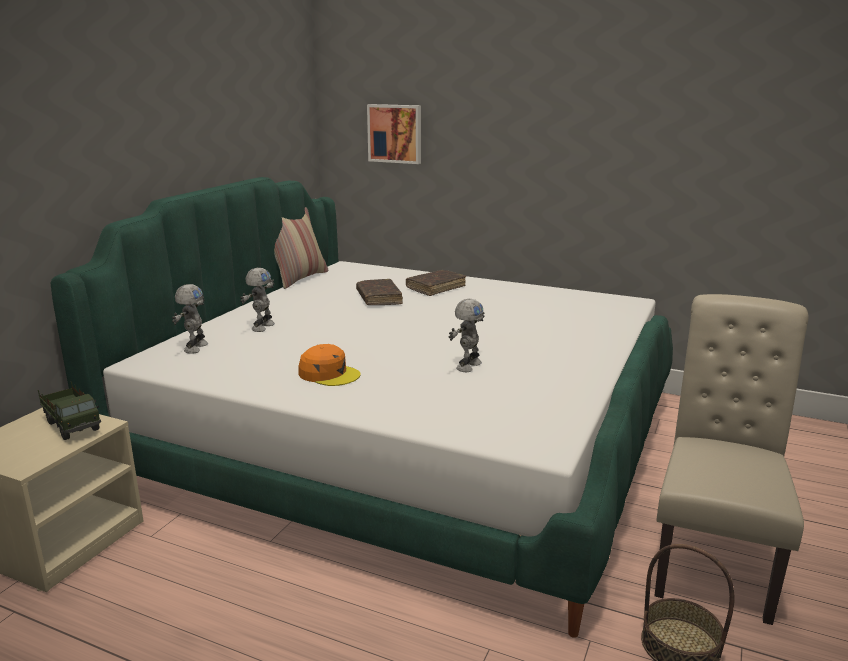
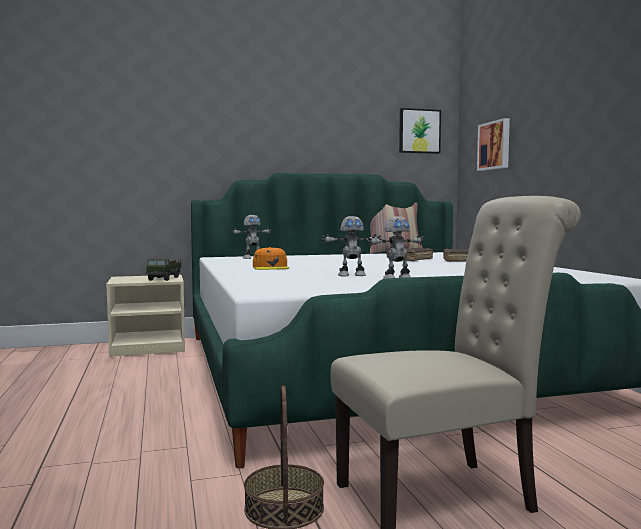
camera: 50 degrees right, 15 degrees down
toy robot [240,268,275,332] -> toy robot moved to [367,216,424,279]
none -> picture [399,108,441,154]

